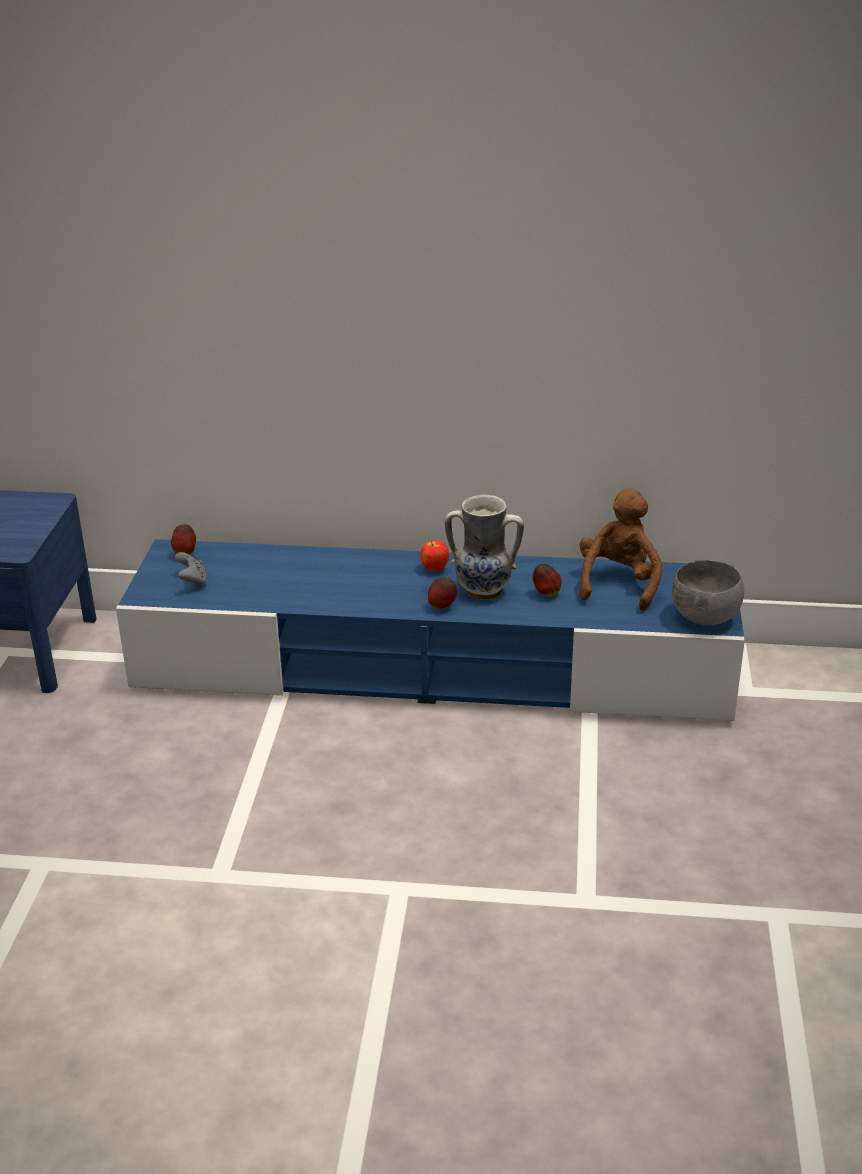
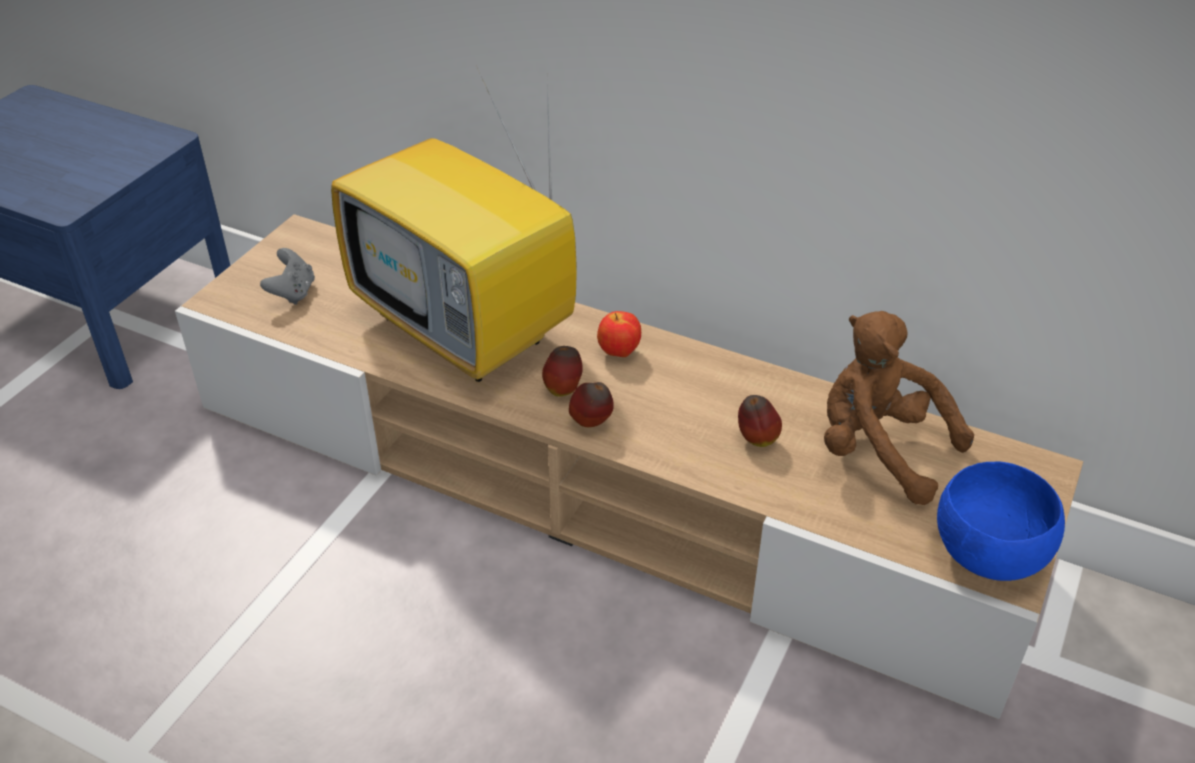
camera: 20 degrees right, 10 degrees up
blue tv stand [116,539,745,721] -> beige tv stand [175,214,1083,719]
apple [171,525,196,555] -> apple moved to [542,346,583,397]
vase [445,495,524,600] -> none
brown plush toy [579,488,662,611] -> brown plush toy turned 90 degrees counterclockwise [824,311,974,505]
grey bowl [672,560,744,625] -> blue bowl [937,461,1065,581]
none -> television [331,66,577,382]

